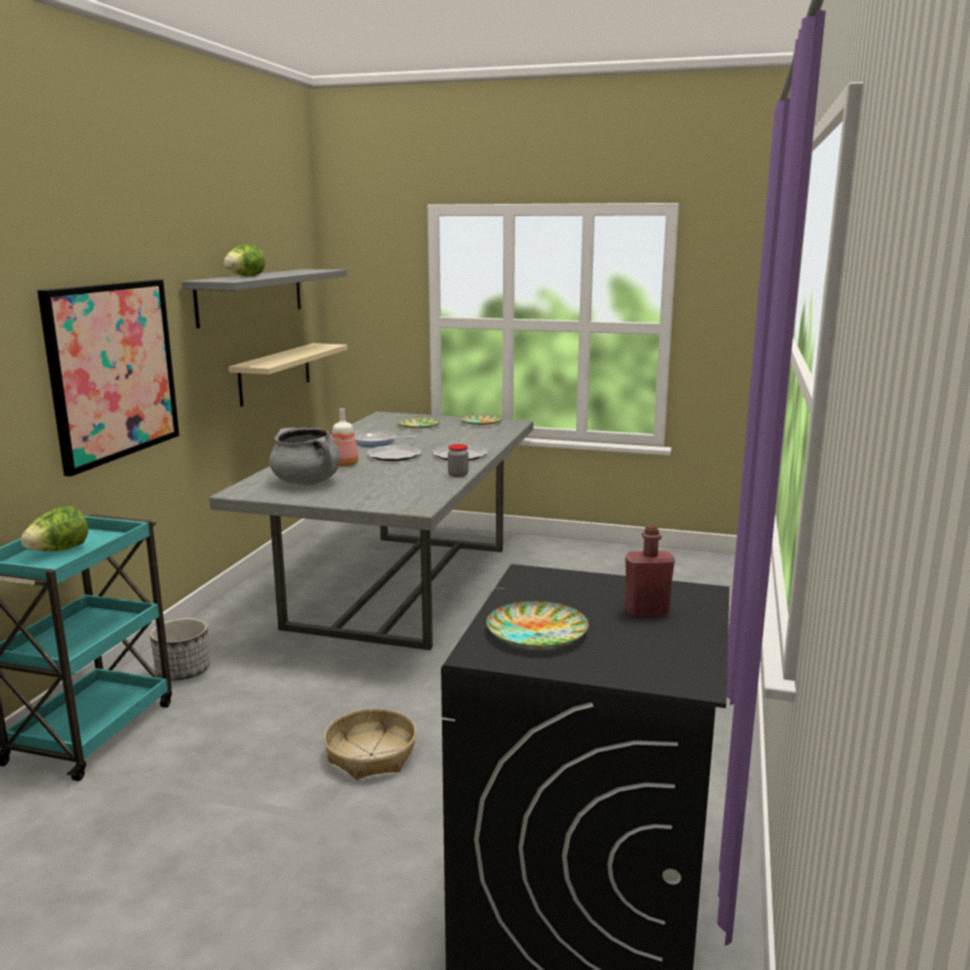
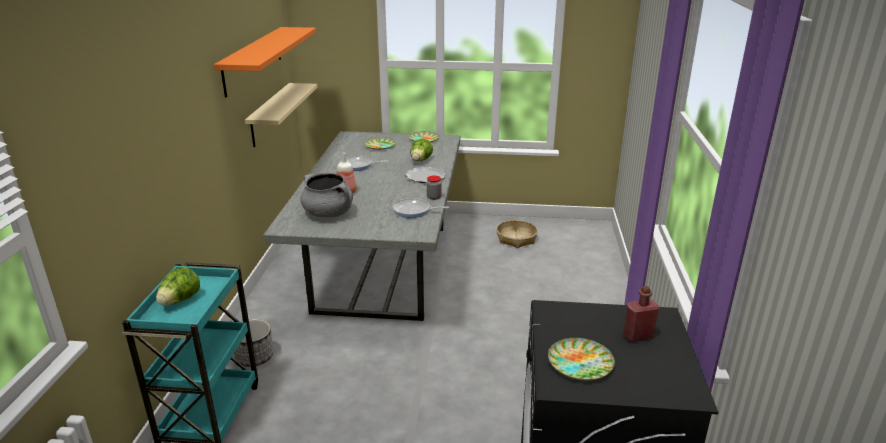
camera: 10 degrees left, 10 degrees up
picture [37,279,179,476] -> none
grey shelf [182,269,347,329] -> orange shelf [214,27,316,98]
lettuce [224,245,265,276] -> lettuce moved to [410,139,433,161]
basket [324,708,416,780] -> basket moved to [496,220,538,248]
plate [366,445,422,461] -> none
none -> frying pan [392,198,449,218]

